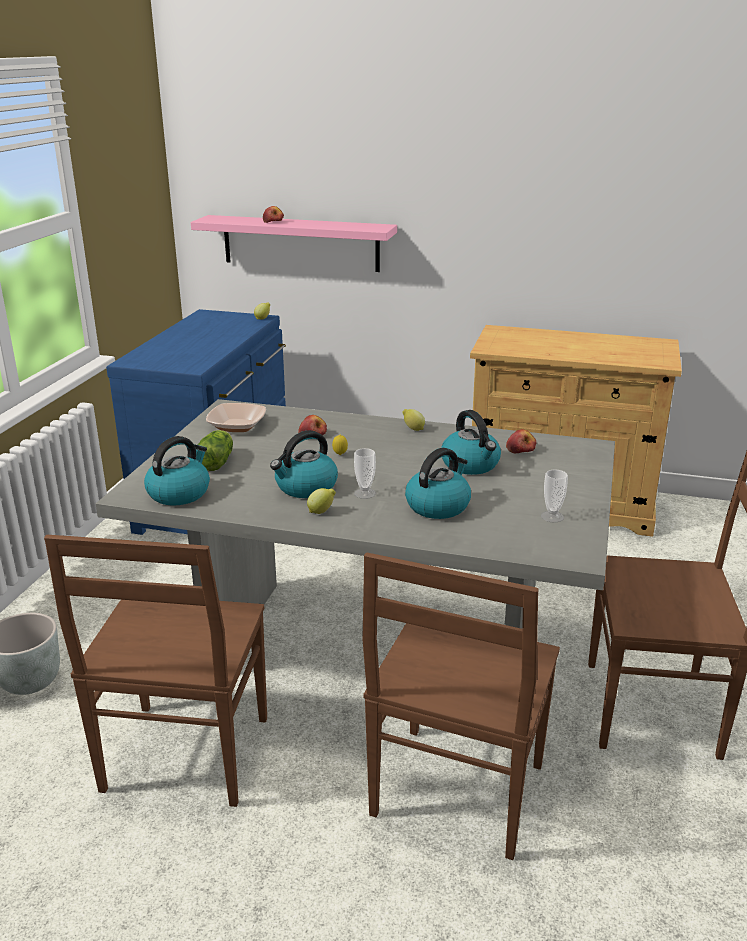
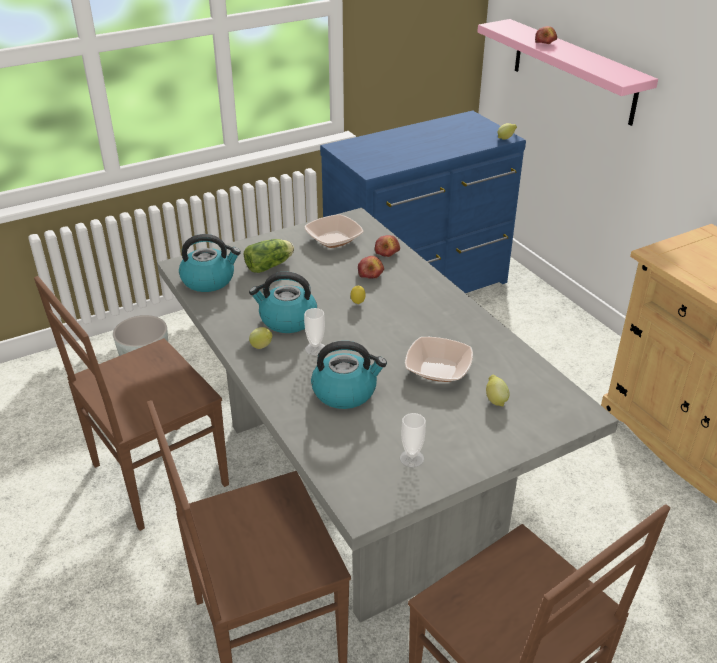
camera: 45 degrees right, 10 degrees up
lemon [402,409,425,431] -> lemon moved to [486,374,510,406]
kettle [441,410,501,475] -> bowl [405,337,473,382]
apple [506,429,536,453] -> apple moved to [375,235,400,257]

